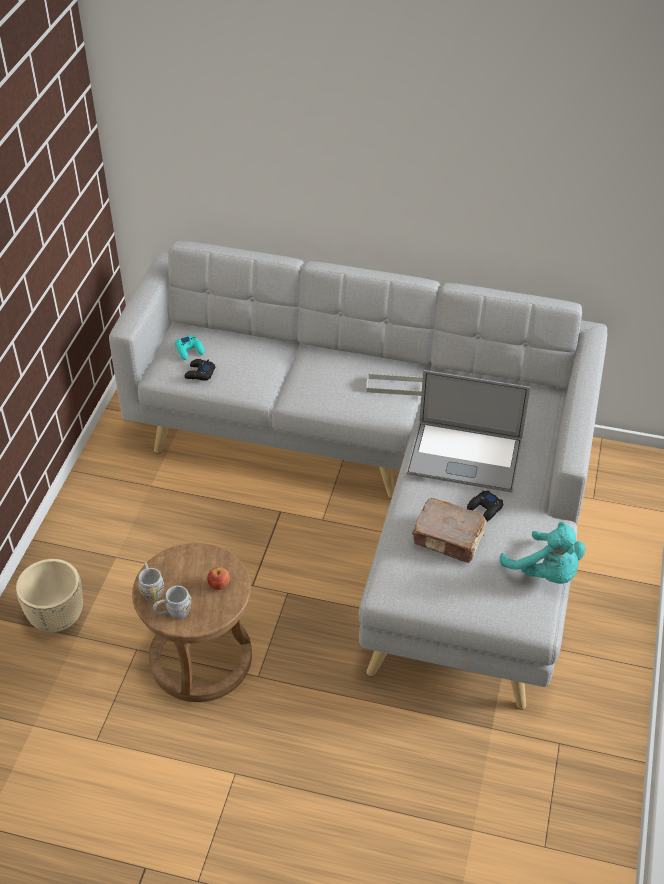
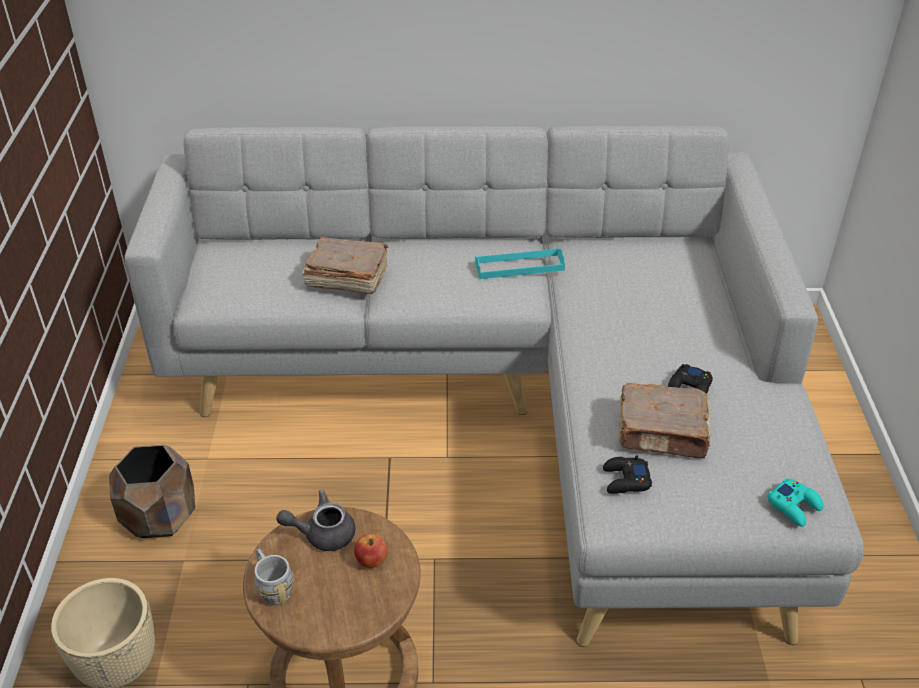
camera: 15 degrees left, 5 degrees down
grey mug [153,586,191,619] -> none
turquoise game controller [175,335,204,360] -> turquoise game controller moved to [767,478,824,527]
black game controller [184,359,216,381] -> black game controller moved to [603,455,652,494]
grey tray [366,373,423,396] -> turquoise tray [475,248,565,279]
laptop [407,370,530,493] -> none
turquoise plush toy [500,522,585,584] -> none
none -> brown planter [109,445,195,538]
none -> grey teapot [276,490,356,551]
none -> brown book [302,237,388,294]

